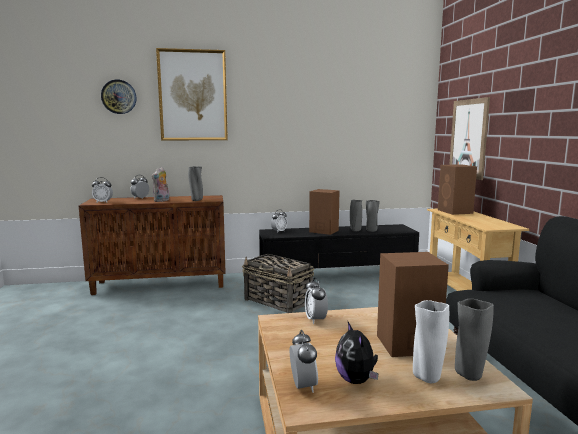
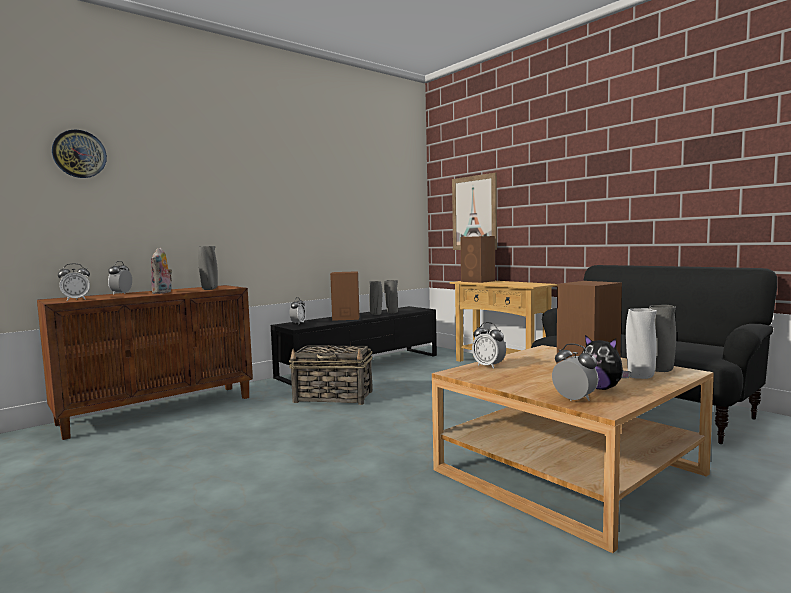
camera: 30 degrees left, 5 degrees down
picture [156,48,228,140] -> none

